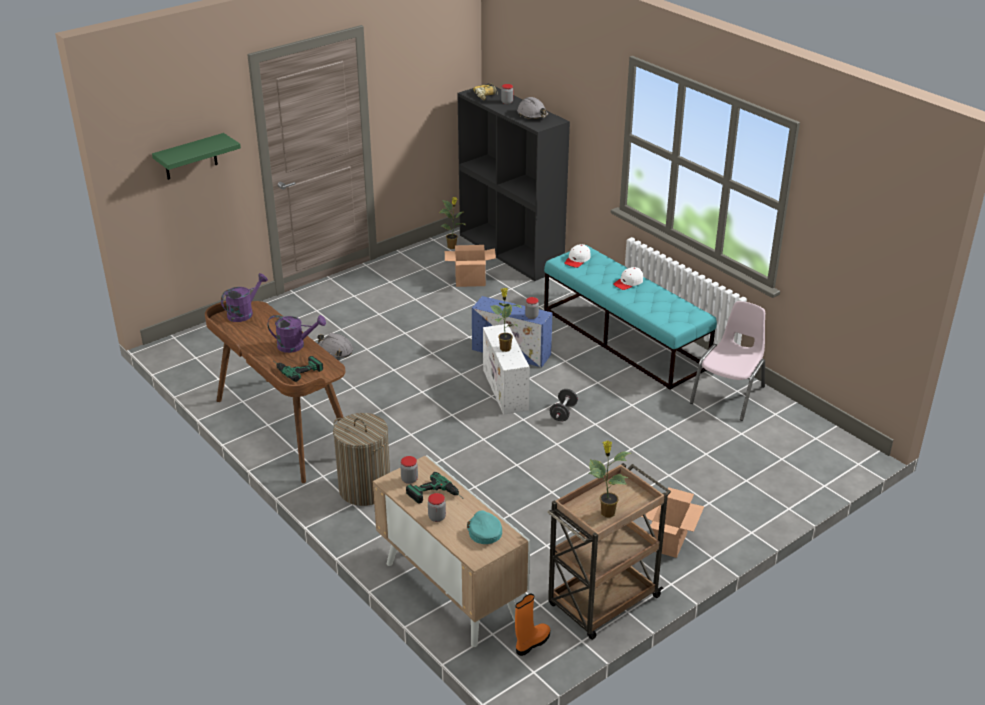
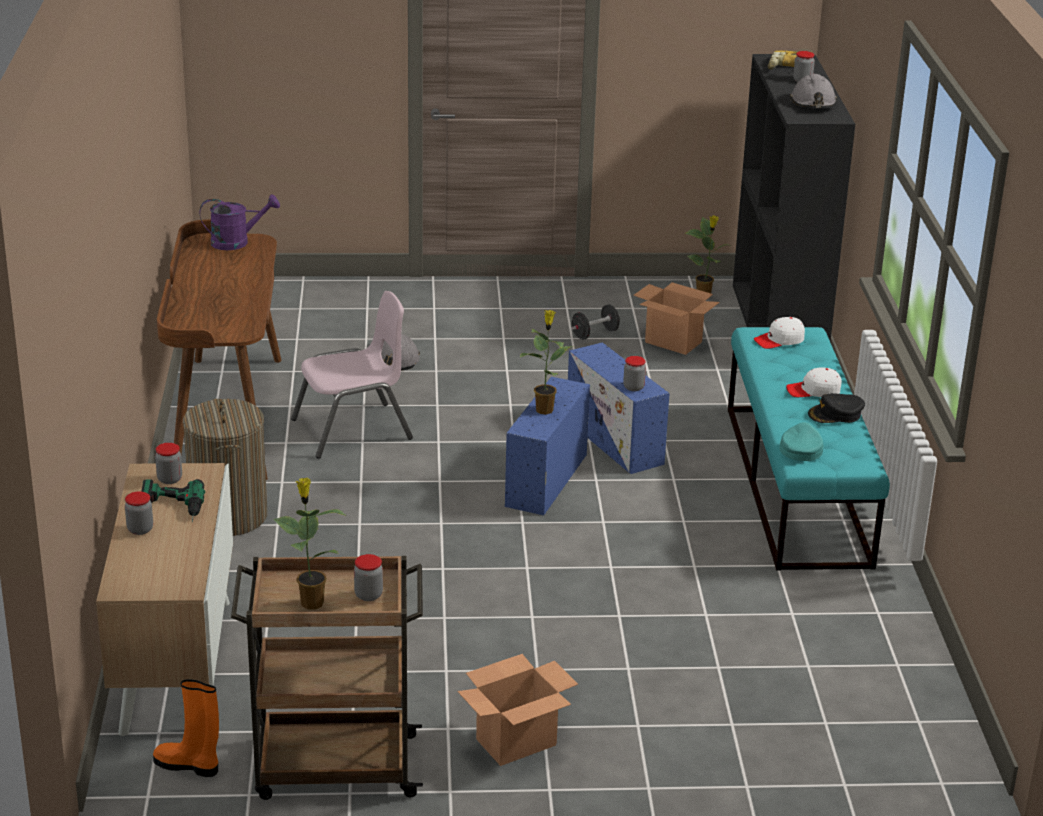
camera: 35 degrees right, 5 degrees down
green shelf [152,133,241,180] -> none
purple watering can [267,315,326,353] -> none
power drill [275,356,323,382] -> none
turquoise cap [467,510,502,544] -> turquoise cap moved to [780,422,824,461]
white storage box [483,324,530,415] -> blue storage box [505,377,590,515]
orange boot [515,594,550,656] -> orange boot turned 150 degrees counterclockwise [153,680,219,777]
black dumbbell [550,389,578,421] -> black dumbbell moved to [571,304,620,340]
pink chair [690,301,765,421] -> pink chair moved to [291,291,413,459]
none -> jar [354,554,383,601]
none -> black cap [808,393,865,423]

